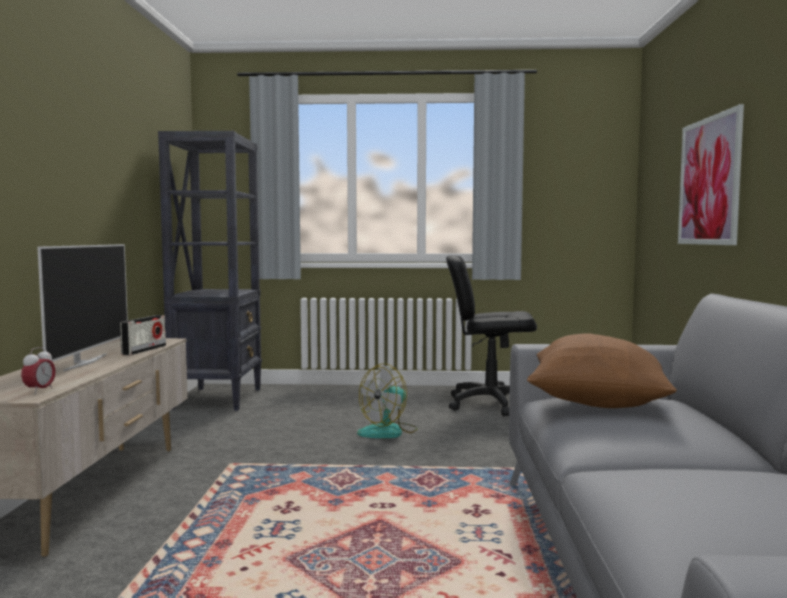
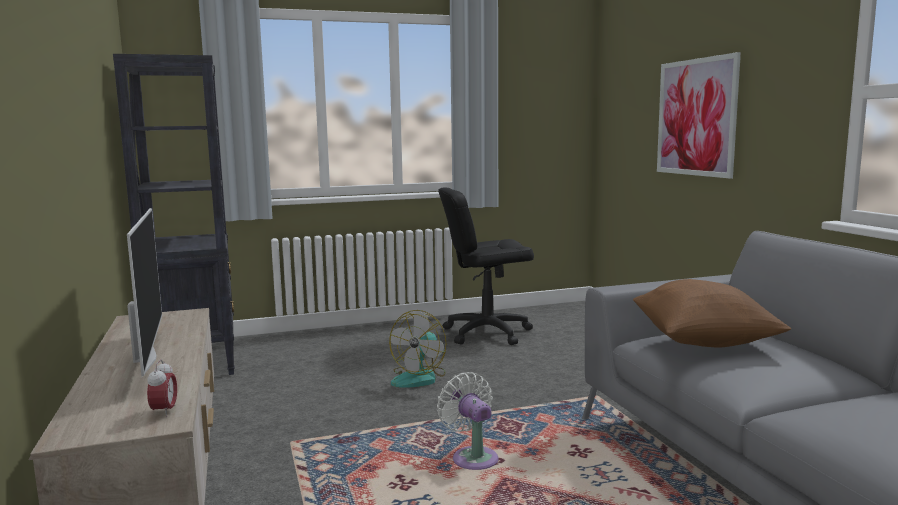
camera: 20 degrees left, 5 degrees up
radio [120,315,166,355] -> none
none -> white fan [437,372,499,470]

